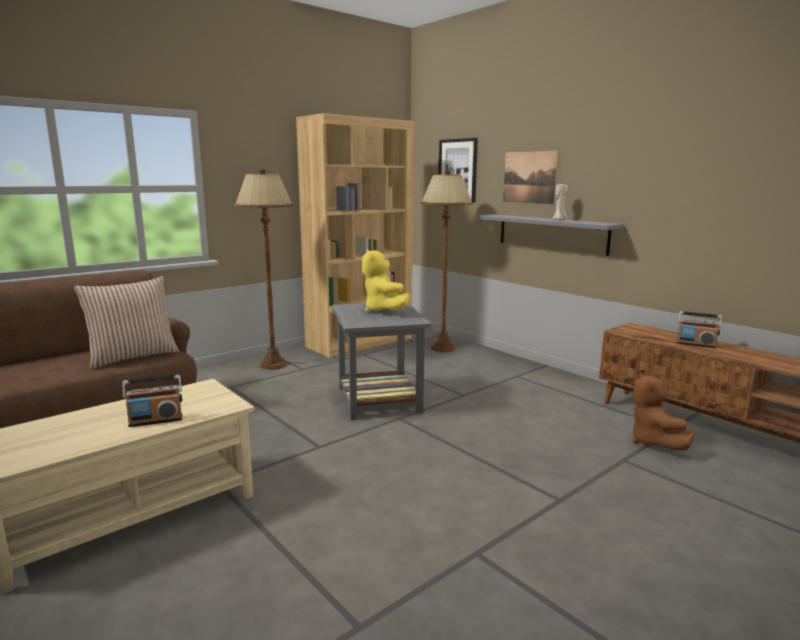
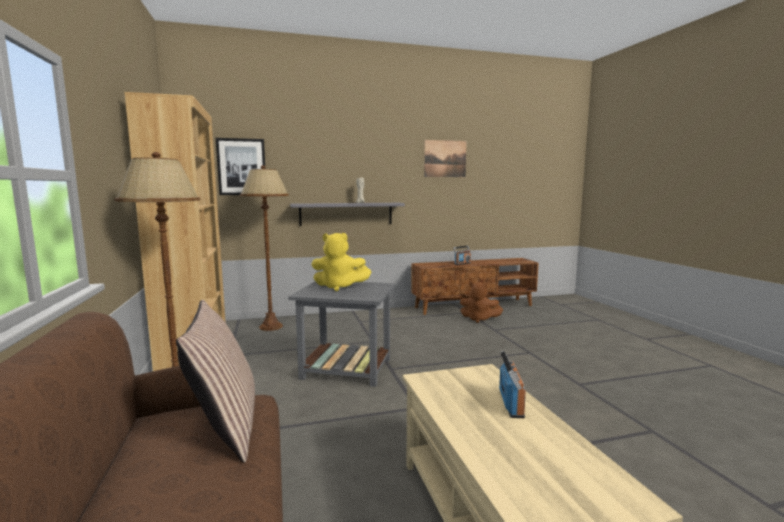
camera: 65 degrees left, 5 degrees down
picture [503,151,558,204] -> picture moved to [424,140,467,177]

